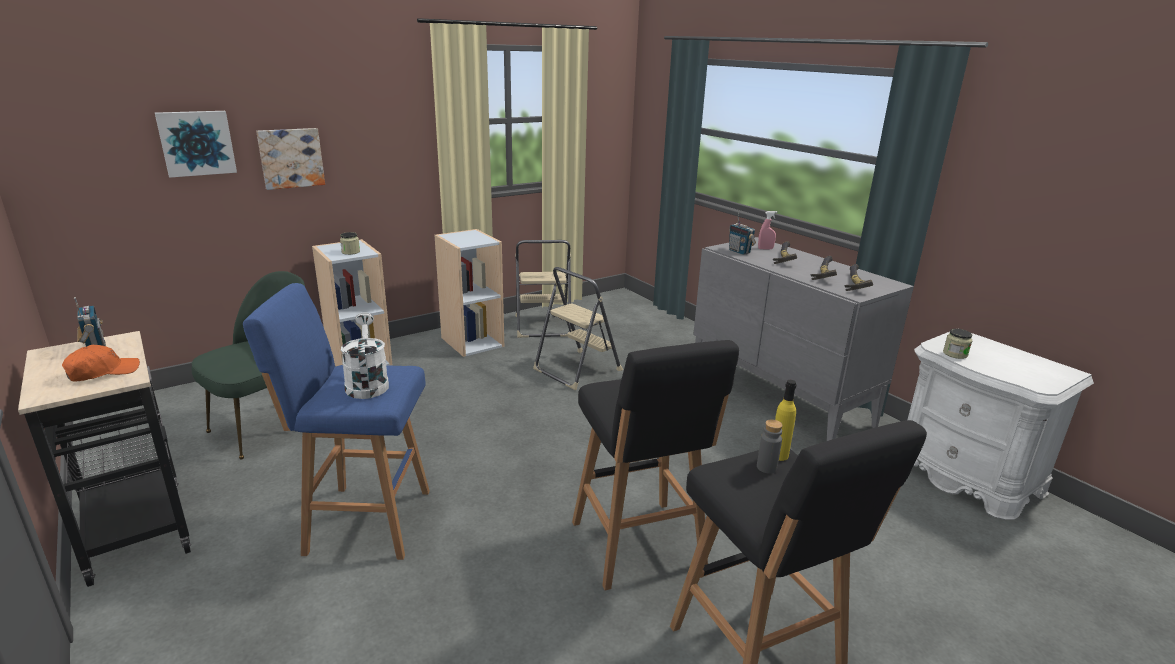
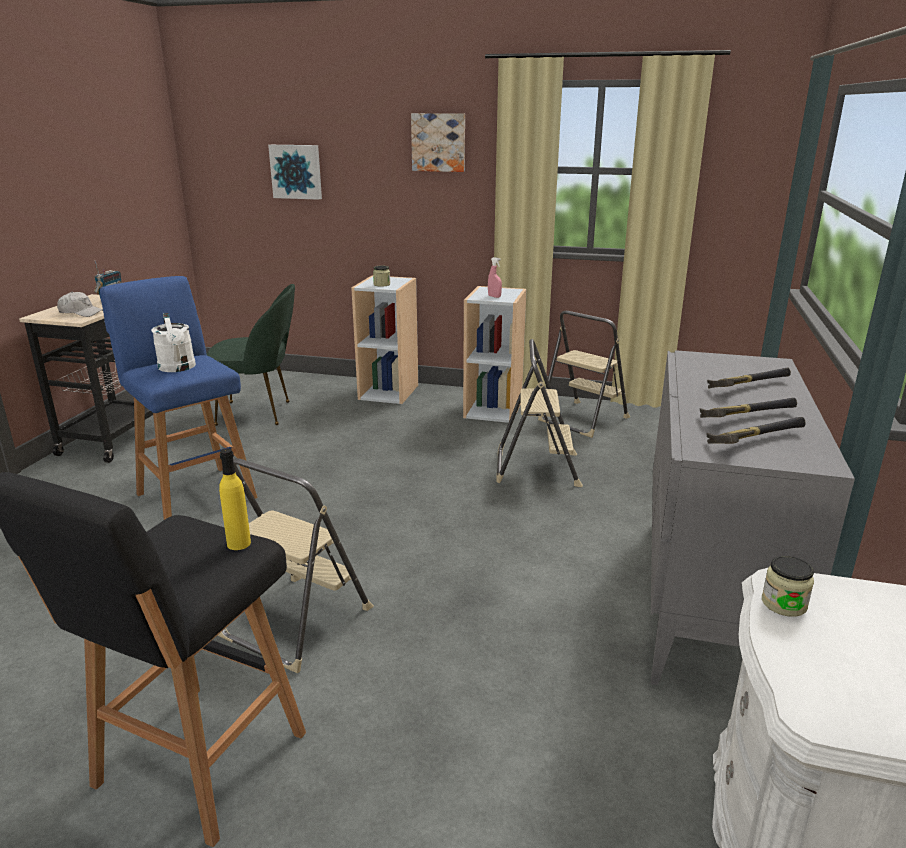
camera: 50 degrees right, 0 degrees up
orange cap [62,345,140,382] -> white cap [57,292,103,317]
picture [256,128,325,190] -> picture moved to [411,113,465,172]
white watering can [341,312,389,399] -> white watering can turned 120 degrees clockwise [151,313,196,372]
black stool [572,340,739,590] -> beige step ladder [217,458,374,673]
radio [729,210,756,255] -> none
grey bottle [757,419,783,474] -> none
pink spray bottle [758,211,777,249] -> pink spray bottle moved to [488,257,502,298]

